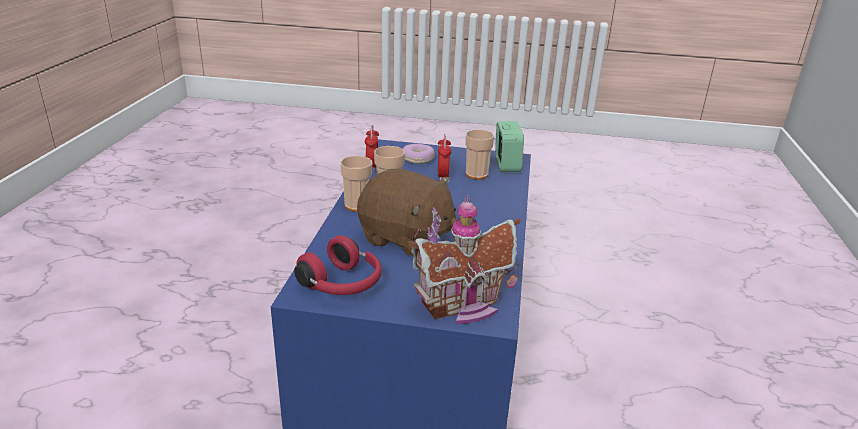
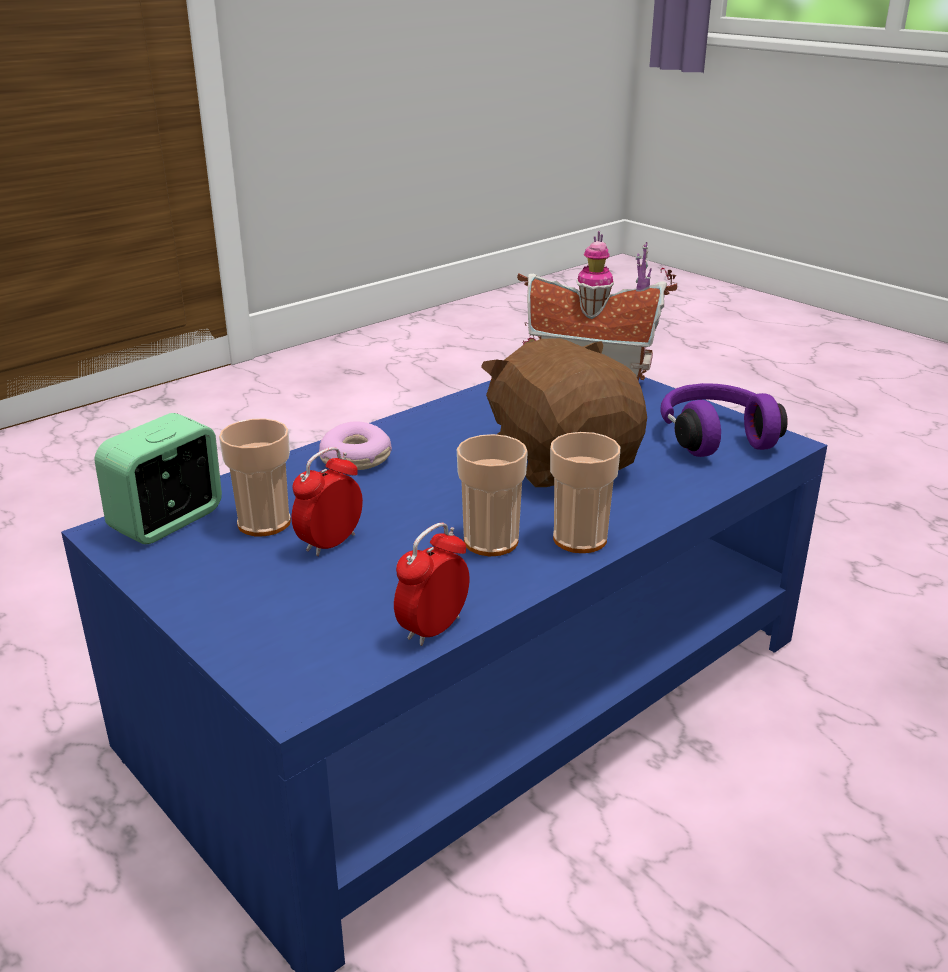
camera: 140 degrees left, 0 degrees up
red headphones [294,235,382,295] -> purple headphones [660,383,788,457]
donut [403,144,435,164] -> donut moved to [319,422,392,470]

